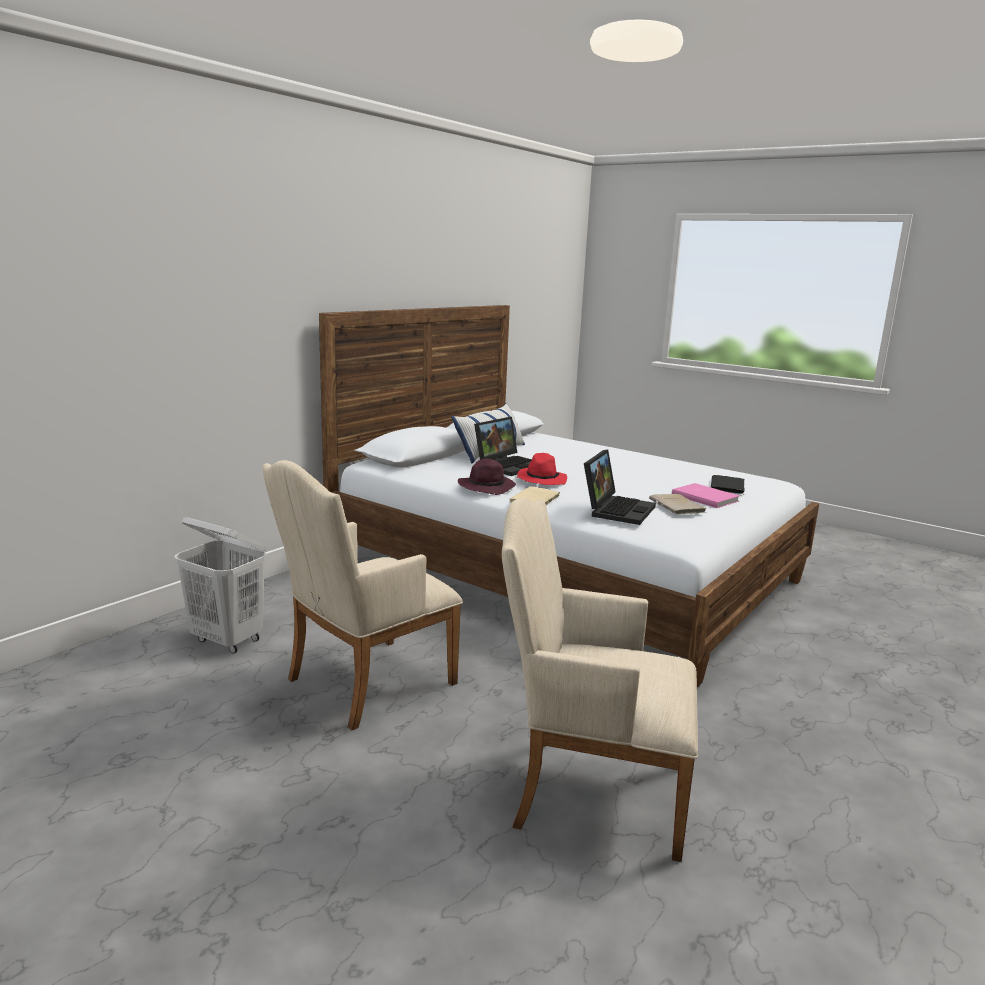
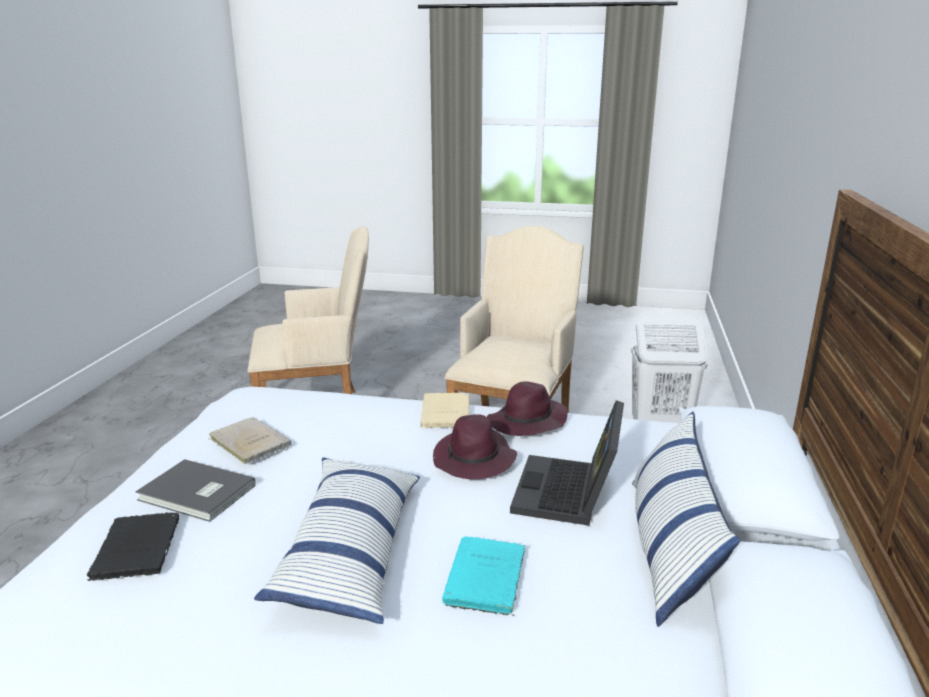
camera: 155 degrees right, 5 degrees up
red hat [516,453,567,485] -> purple hat [433,414,517,479]
laptop [584,450,656,525] -> none
pink book [672,483,740,508] -> grey book [135,459,256,522]
none -> pillow [254,458,420,624]
none -> turquoise book [442,536,525,616]

